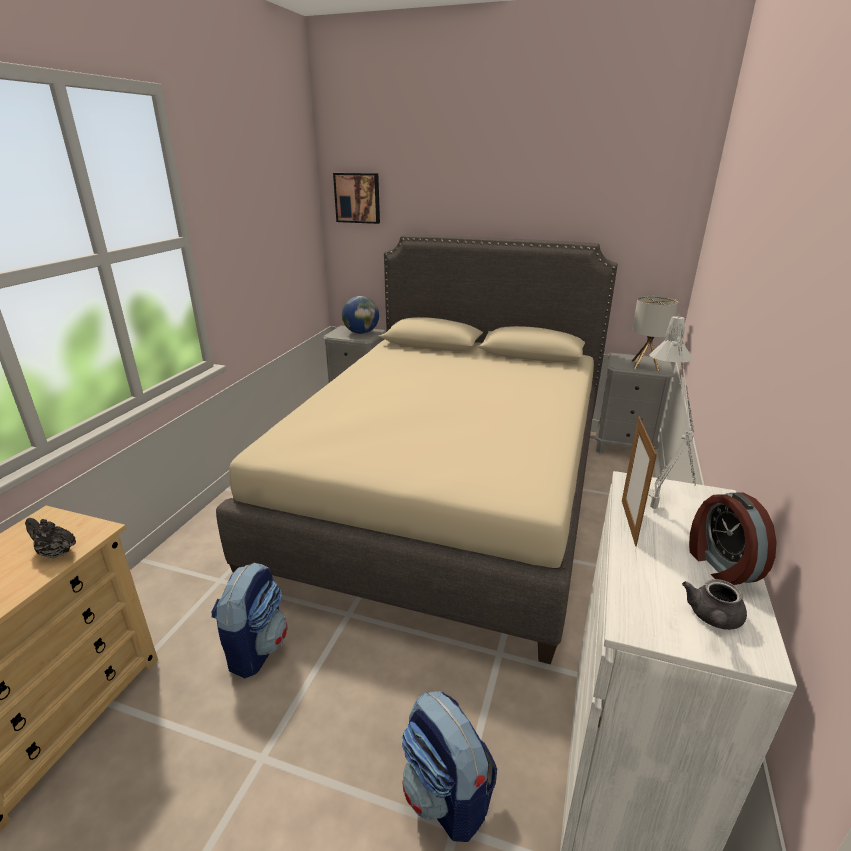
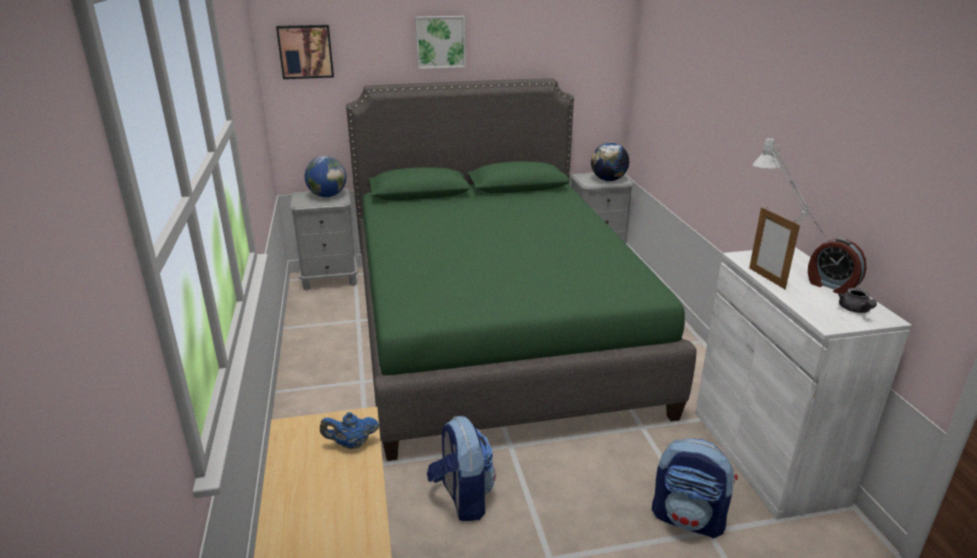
camera: 30 degrees left, 0 degrees up
black teapot [25,518,76,558] -> blue teapot [320,412,379,449]
beige bed [216,234,618,664] -> green bed [346,78,697,461]
table lamp [632,296,678,371] -> globe [591,143,629,181]
none -> picture [415,16,466,69]

